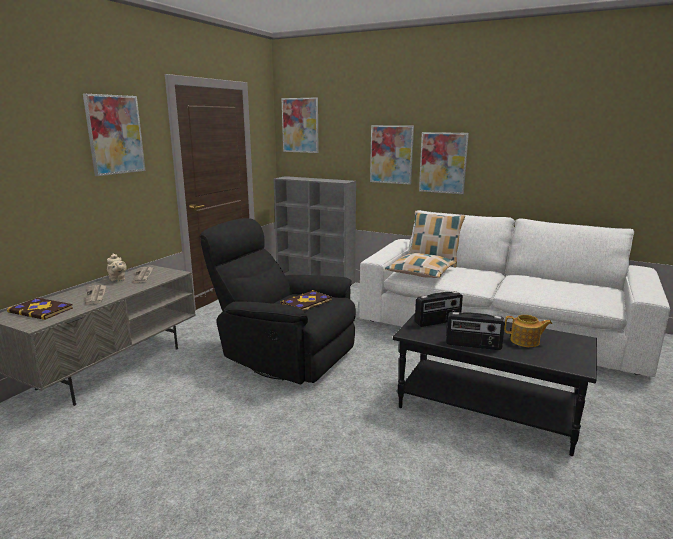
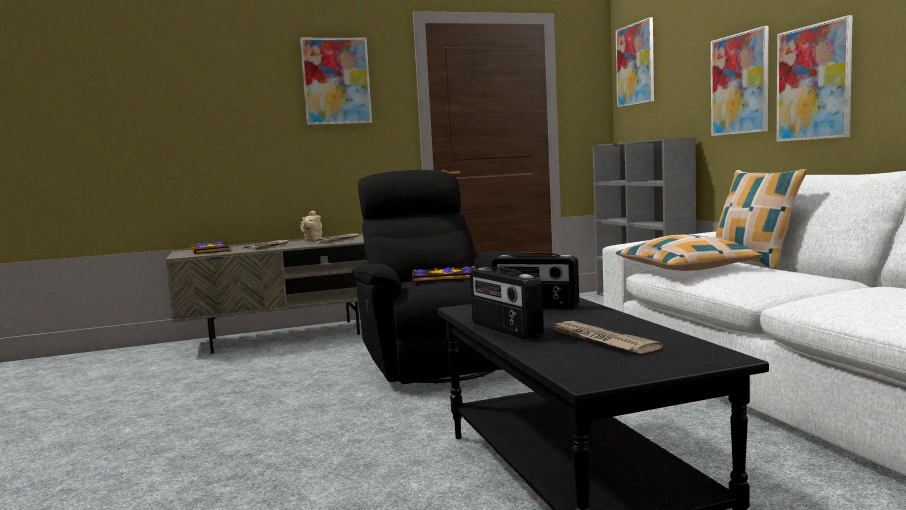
camera: 45 degrees right, 10 degrees down
teapot [504,315,552,347] -> newspaper [551,321,663,354]

